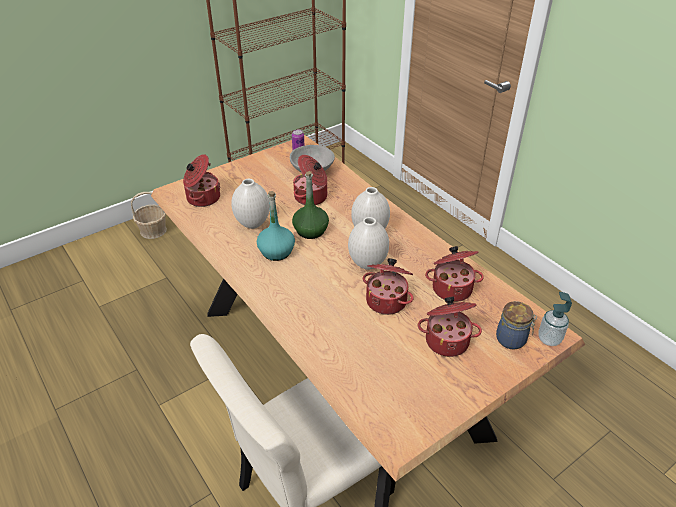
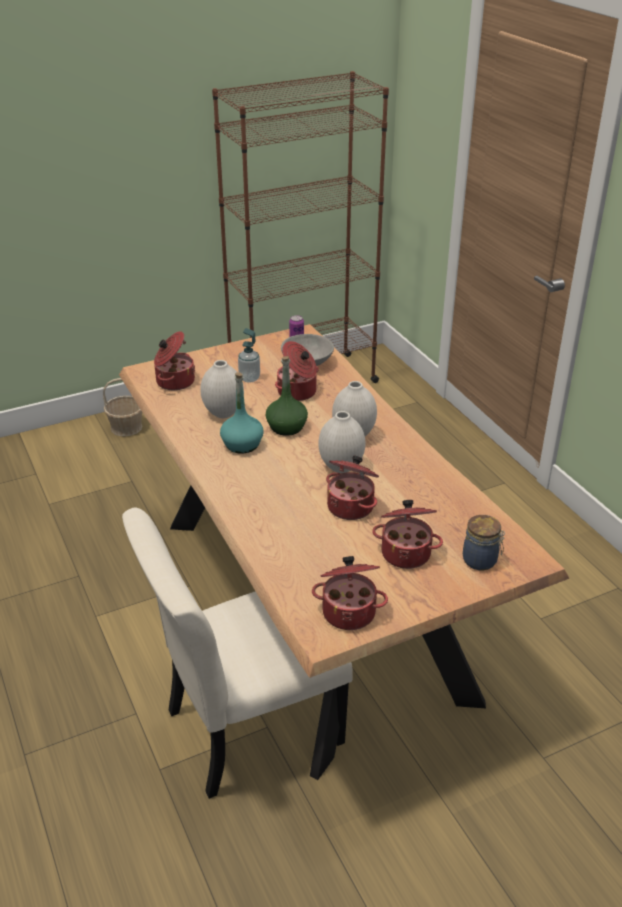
camera: 10 degrees right, 5 degrees down
cooking pot [425,246,484,302] -> cooking pot moved to [312,556,388,630]
soap dispenser [539,292,572,346] -> soap dispenser moved to [238,328,260,383]

